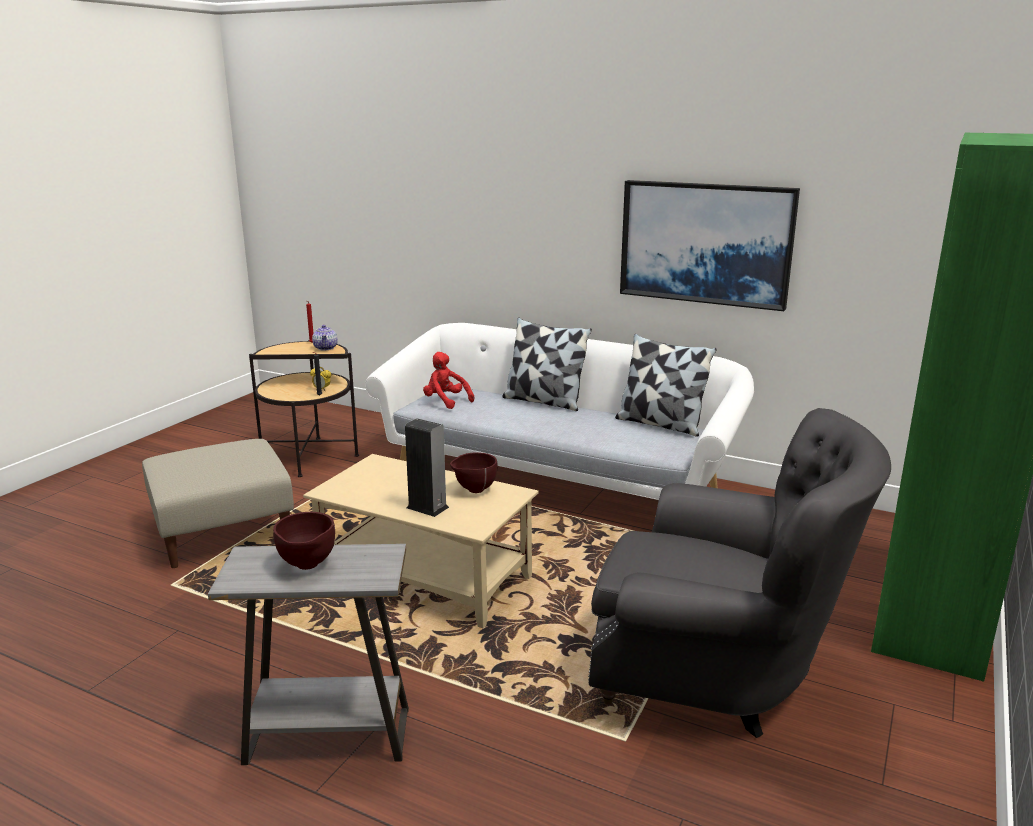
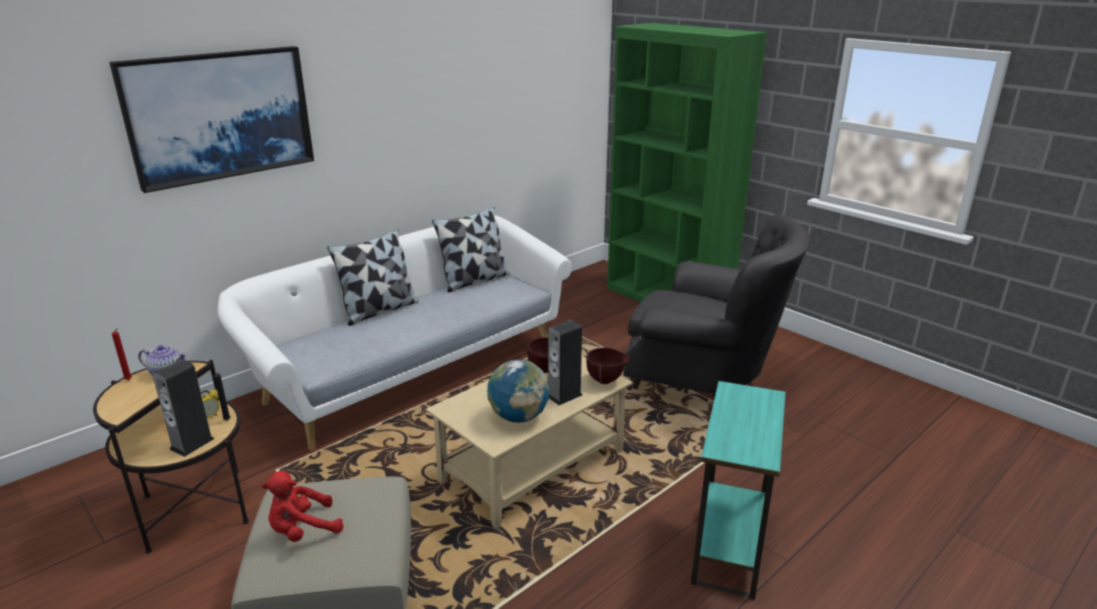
camera: 70 degrees left, 5 degrees up
grey side table [208,544,409,765] -> turquoise side table [691,381,786,600]
brown bowl [273,512,335,570] -> brown bowl moved to [586,347,629,384]
red plush toy [423,352,474,409] -> red plush toy moved to [262,471,344,542]
grey armchair [588,408,891,738] -> grey armchair turned 75 degrees clockwise [624,214,811,398]
picture [620,180,800,311] -> picture moved to [109,46,314,193]
none -> speaker [152,359,215,457]
none -> globe [487,359,549,423]

